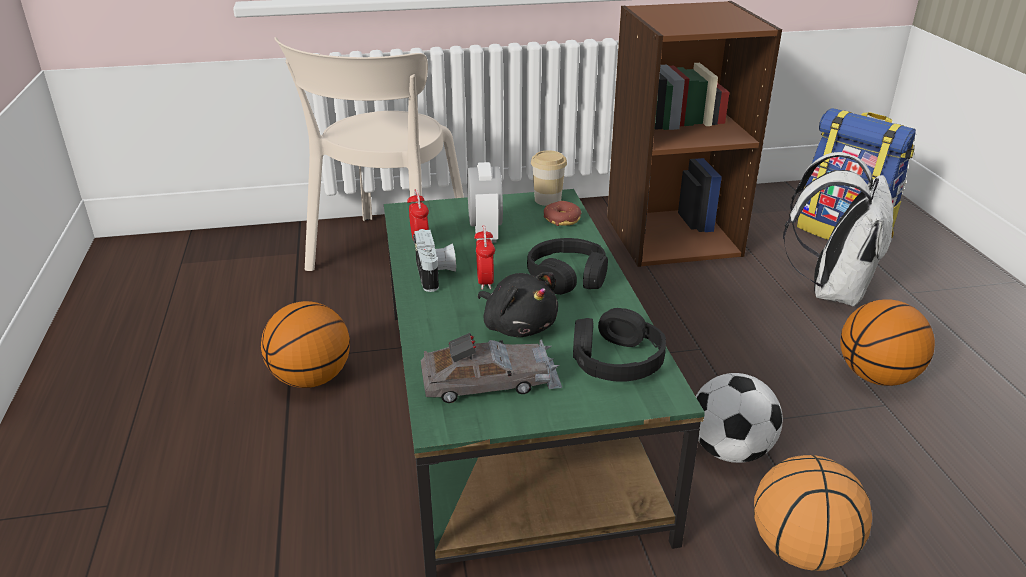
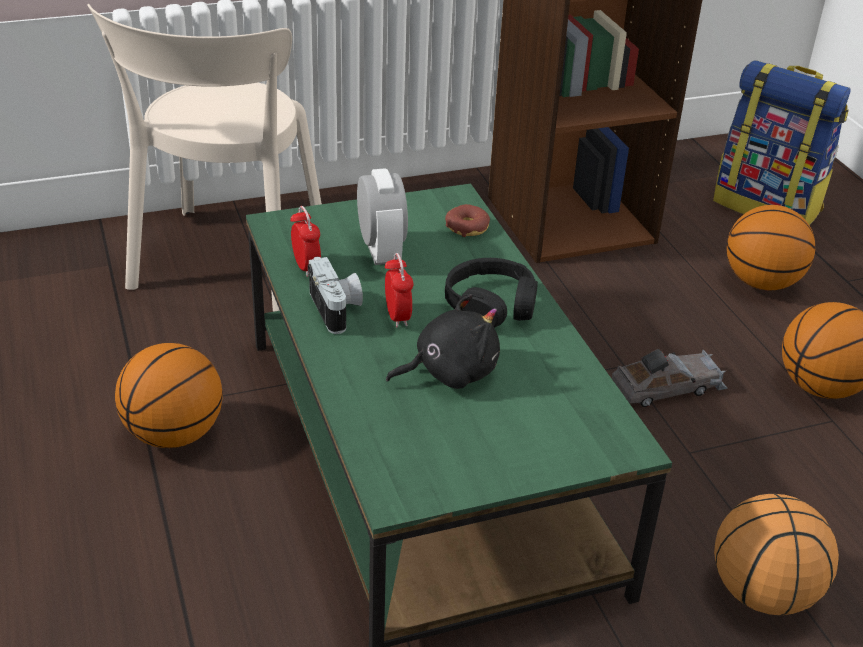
camera: 10 degrees left, 5 degrees up
grey toy car [421,333,562,403] -> grey toy car moved to [612,349,728,407]
black plush toy [478,272,558,337] -> black plush toy turned 60 degrees counterclockwise [386,294,500,389]
cup [531,150,567,206] -> none
black headphones [573,308,666,382] -> none
football [696,373,783,463] -> none
white backpack [783,152,893,307] -> basketball [726,205,816,291]

